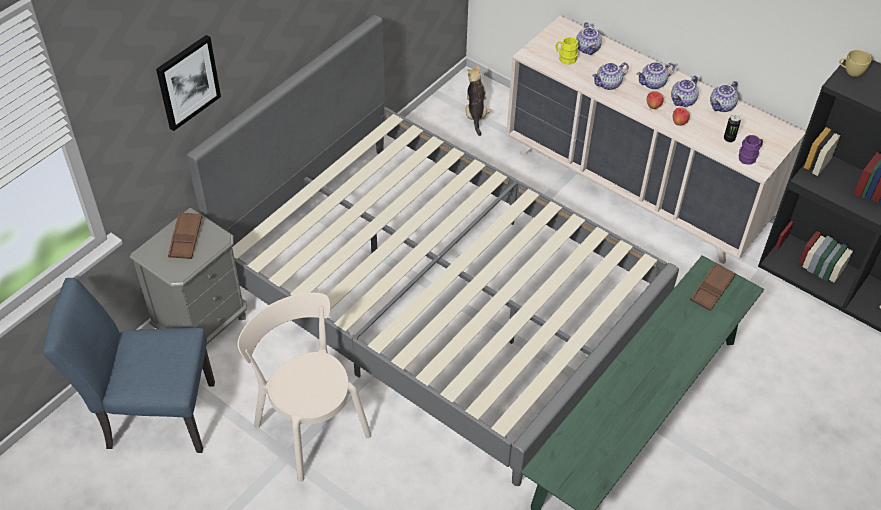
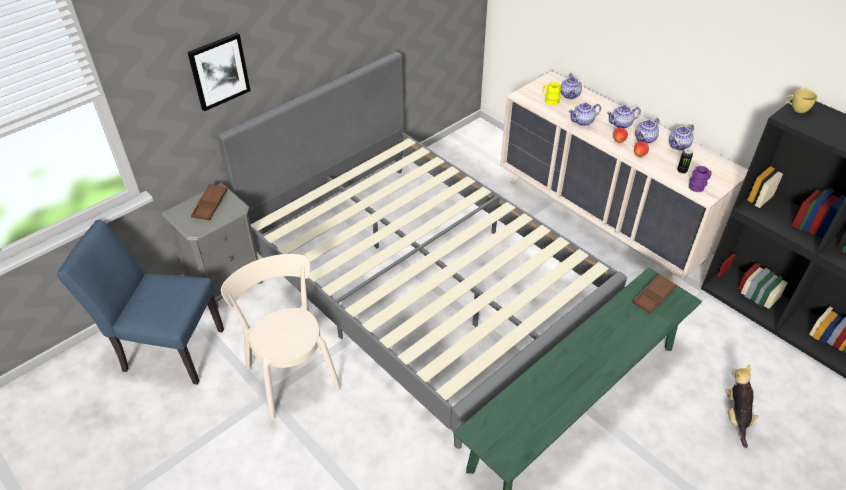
camera: 10 degrees right, 5 degrees down
plush toy [466,65,492,136] -> plush toy moved to [725,364,758,448]

